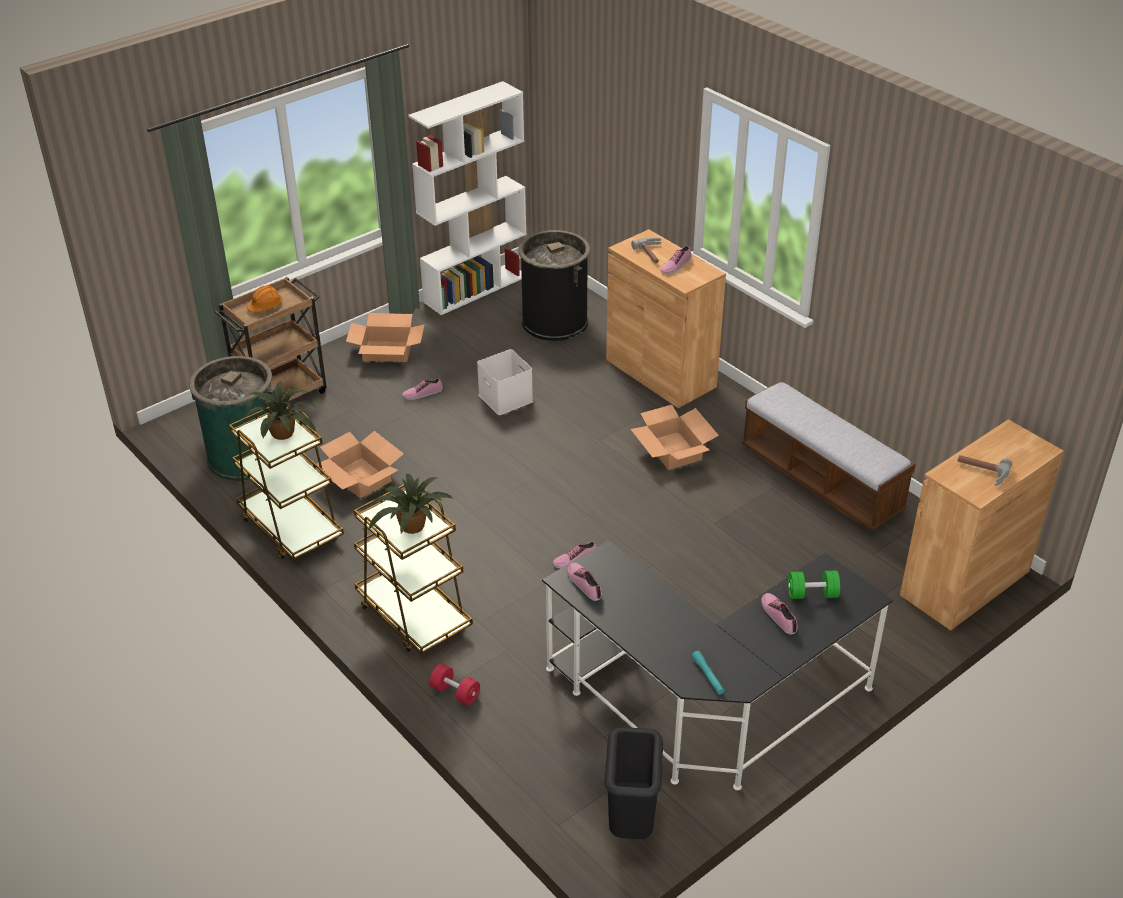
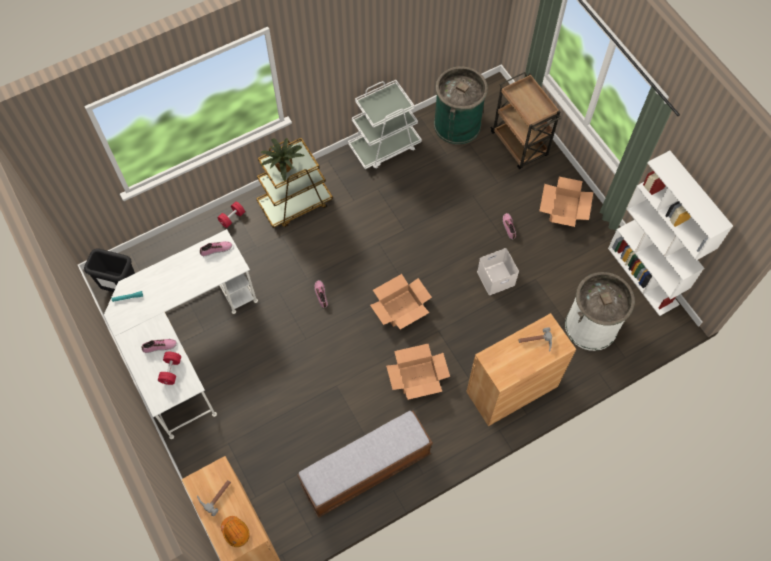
camera: 100 degrees right, 25 degrees up
brown cart [229,406,344,560] -> white cart [348,80,422,169]
potted plant [245,381,317,440] -> none
orange hard hat [247,286,282,313] -> orange hard hat moved to [221,516,250,547]
cardboard box [316,431,404,498] -> cardboard box moved to [370,274,432,329]
black trash can [518,230,590,341] -> white trash can [565,272,635,351]
black desk [542,540,893,790] -> white desk [104,229,258,439]
shoe [661,246,691,274] -> none
green dumbbell [788,570,840,599] -> red dumbbell [158,352,181,385]

